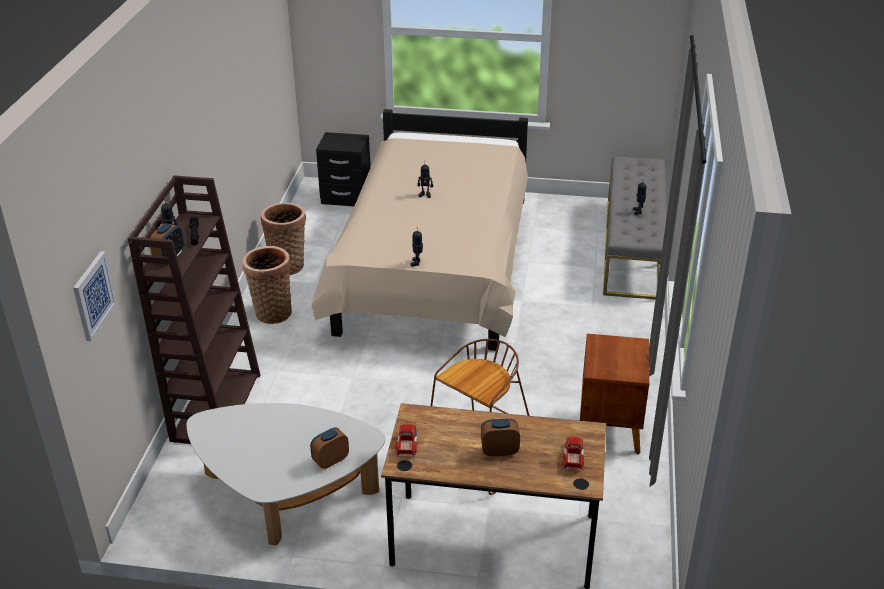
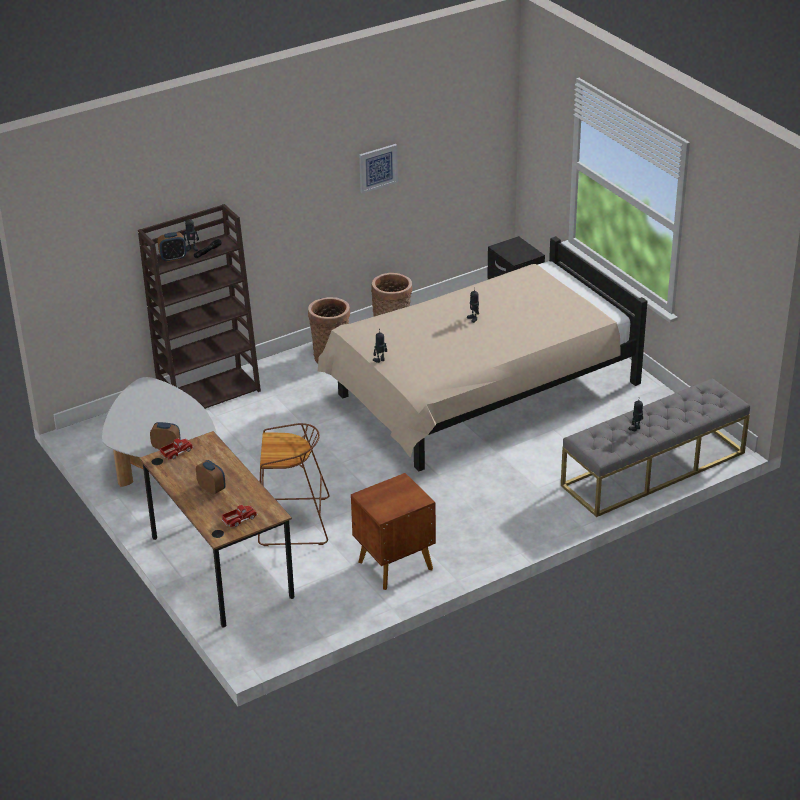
camera: 50 degrees right, 0 degrees up
picture [73,251,117,341] -> picture moved to [359,144,398,194]

